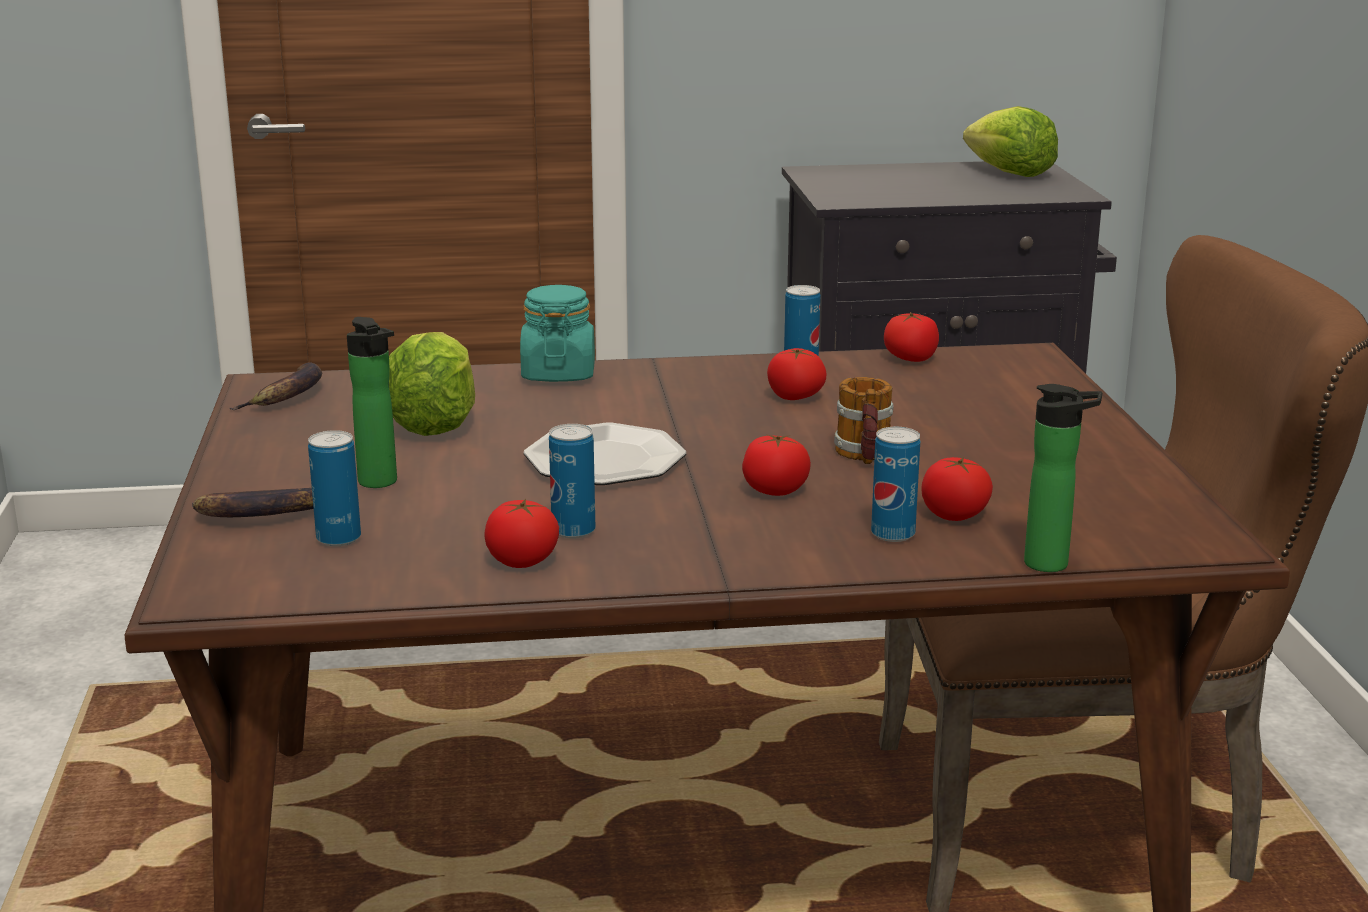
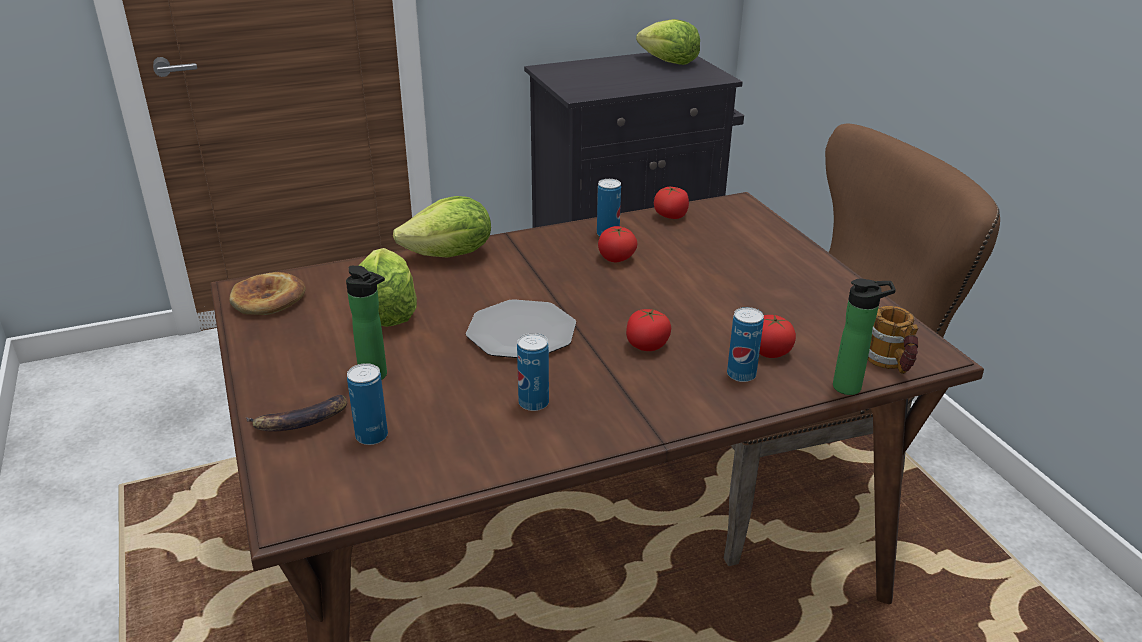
camera: 15 degrees left, 10 degrees up
banana [229,363,322,410] -> bread [229,272,306,315]
tomato [485,499,559,568] -> none
turquoise jar [520,285,595,382] -> lettuce [393,196,491,258]
mug [834,377,894,464] -> mug moved to [868,306,918,374]

